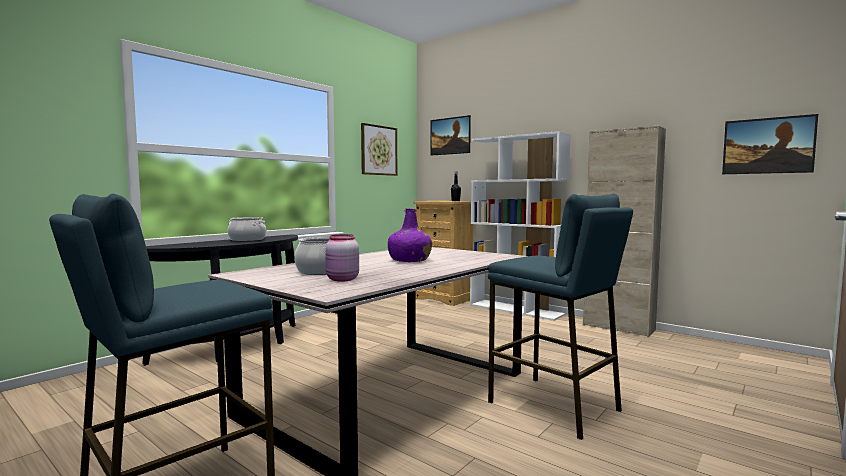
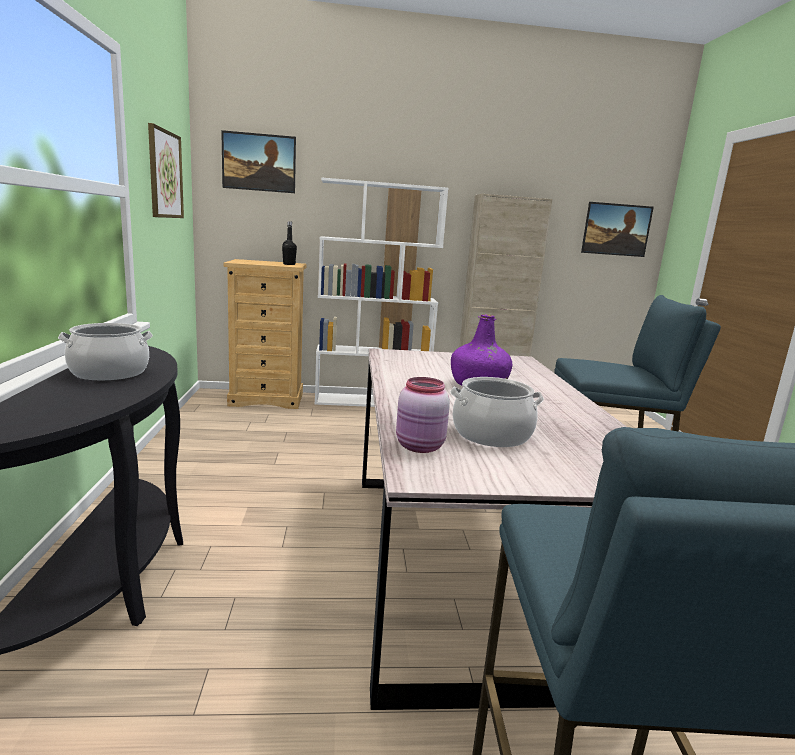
camera: 45 degrees left, 10 degrees up
pink jar [325,234,359,282] -> pink jar moved to [396,377,450,453]

